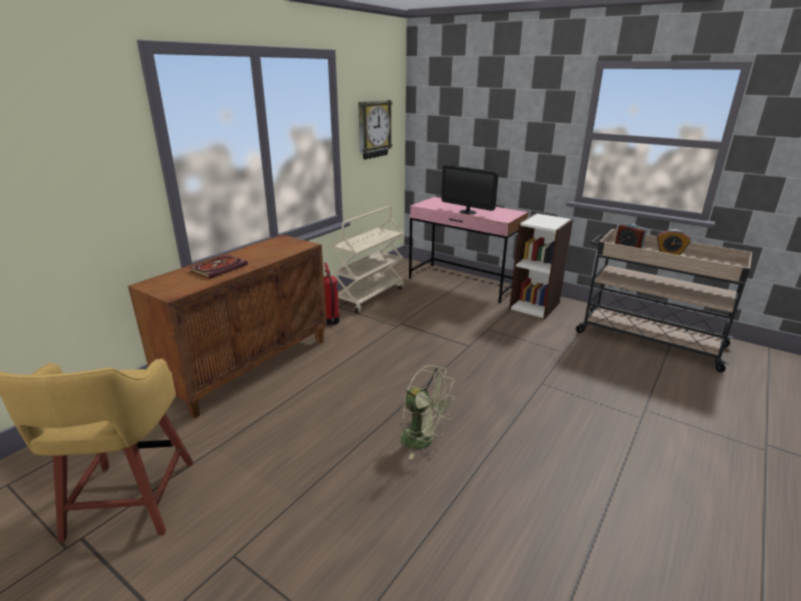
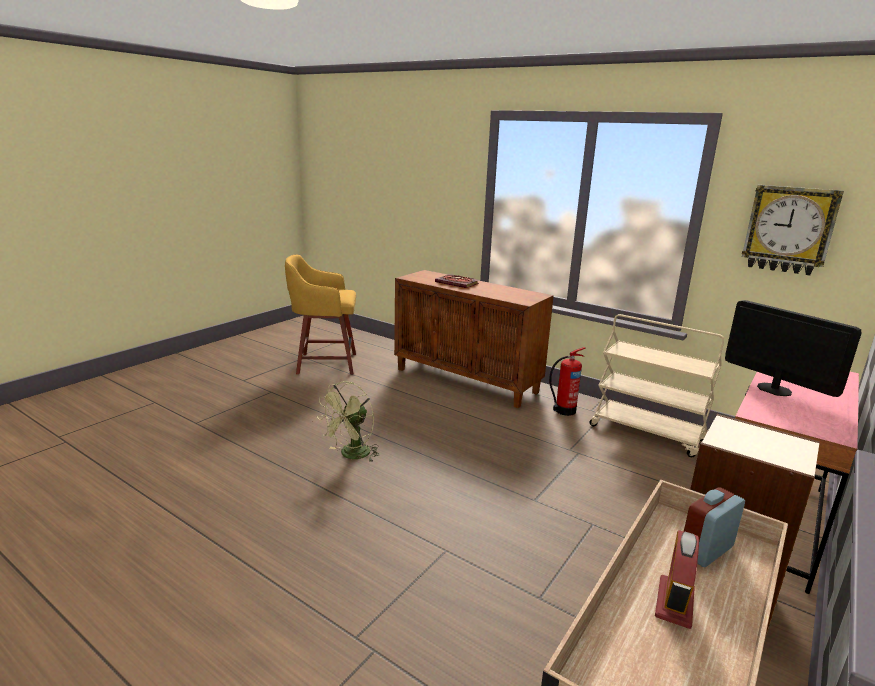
camera: 90 degrees right, 5 degrees down
monitor [441,165,499,214] -> monitor turned 105 degrees clockwise [725,300,862,397]

